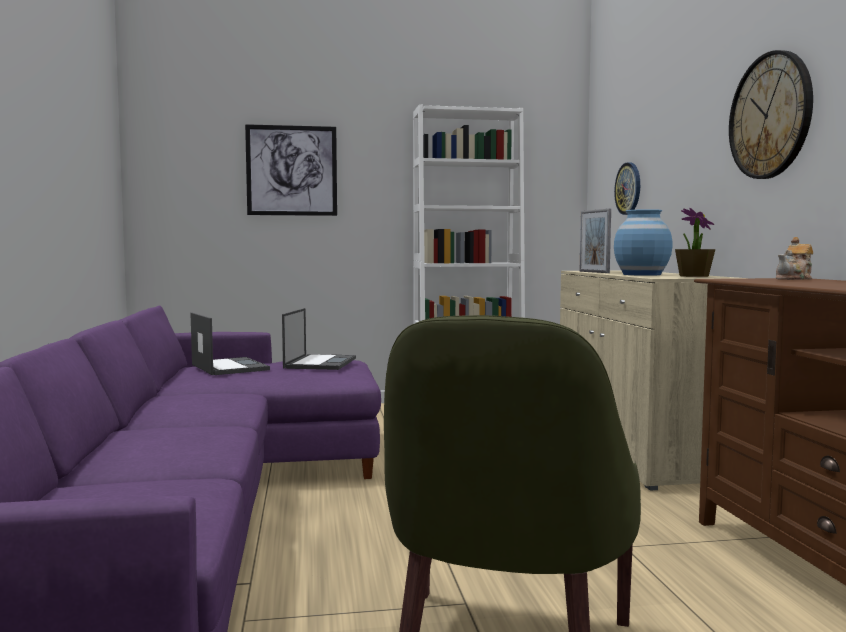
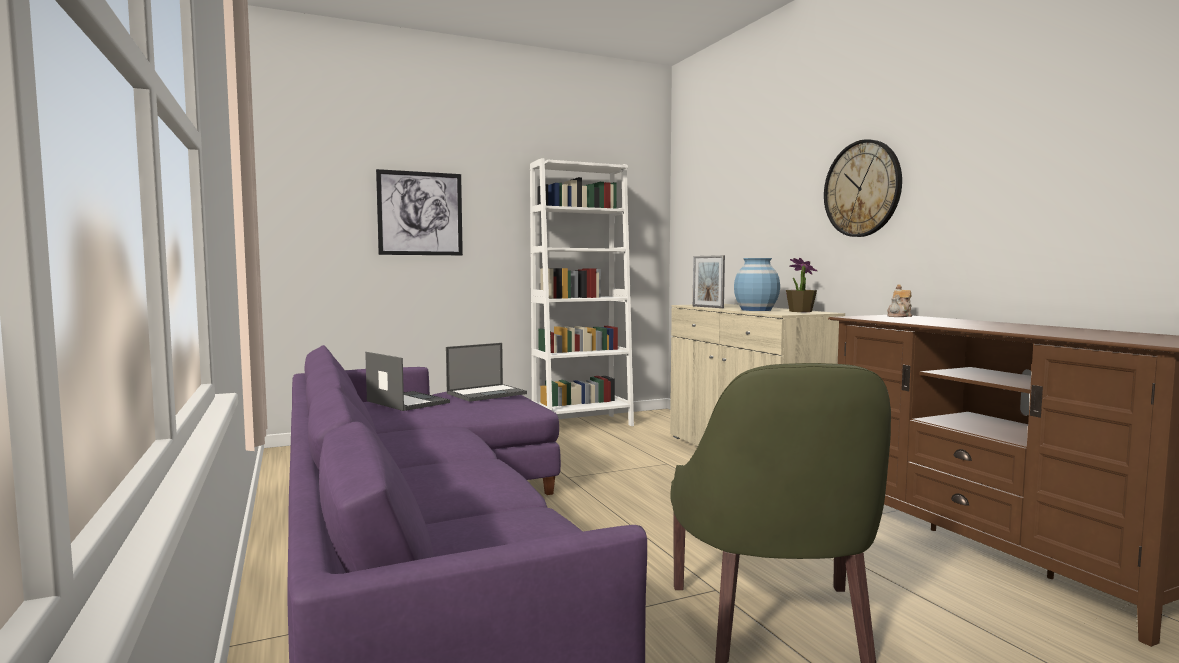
camera: 15 degrees left, 0 degrees up
laptop [282,308,356,370] -> laptop turned 60 degrees clockwise [446,343,527,402]
wall clock [614,162,640,215] -> none

